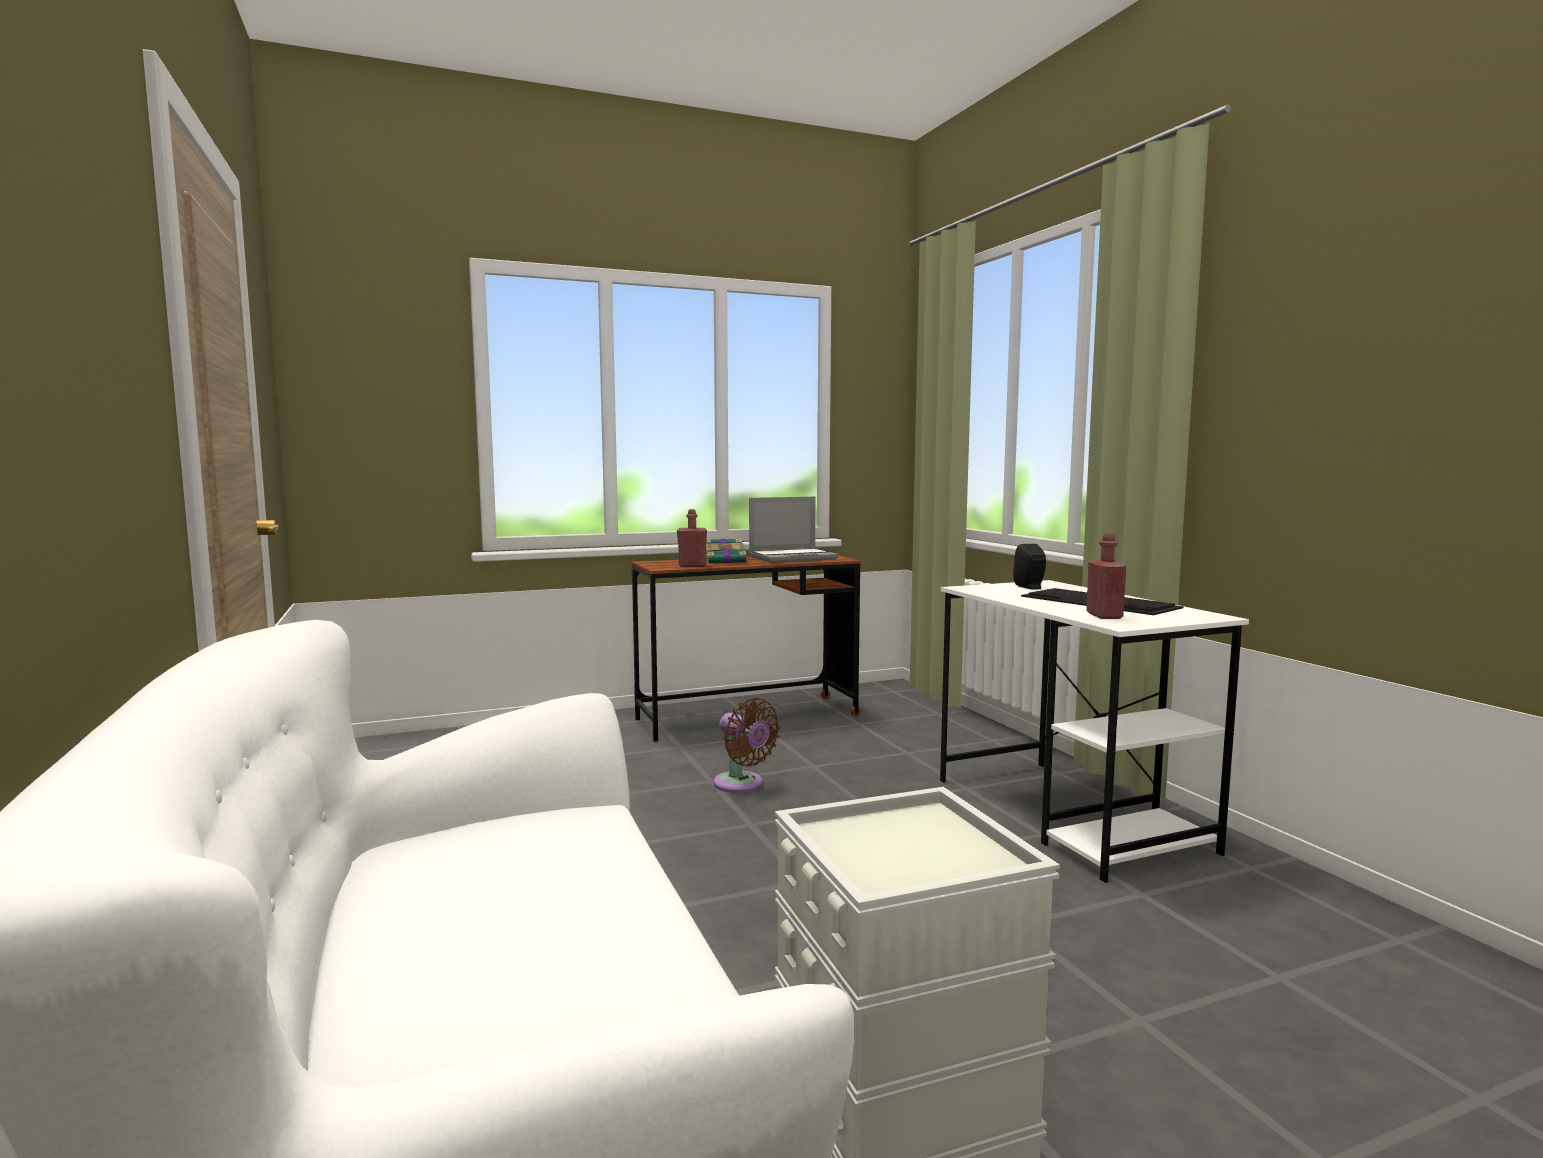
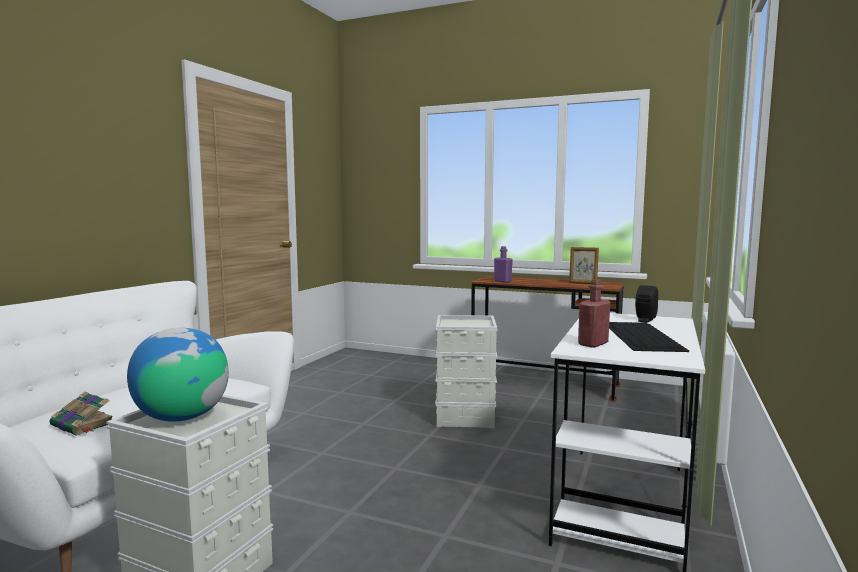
camera: 45 degrees right, 0 degrees up
red bottle [677,509,707,567] -> purple bottle [494,246,513,283]
book [706,538,753,564] -> book moved to [50,392,112,436]
brown fan [713,698,780,793] -> grey storage box [435,315,498,428]
laptop [749,497,839,563] -> picture frame [569,247,599,284]
none -> globe [127,328,229,422]

